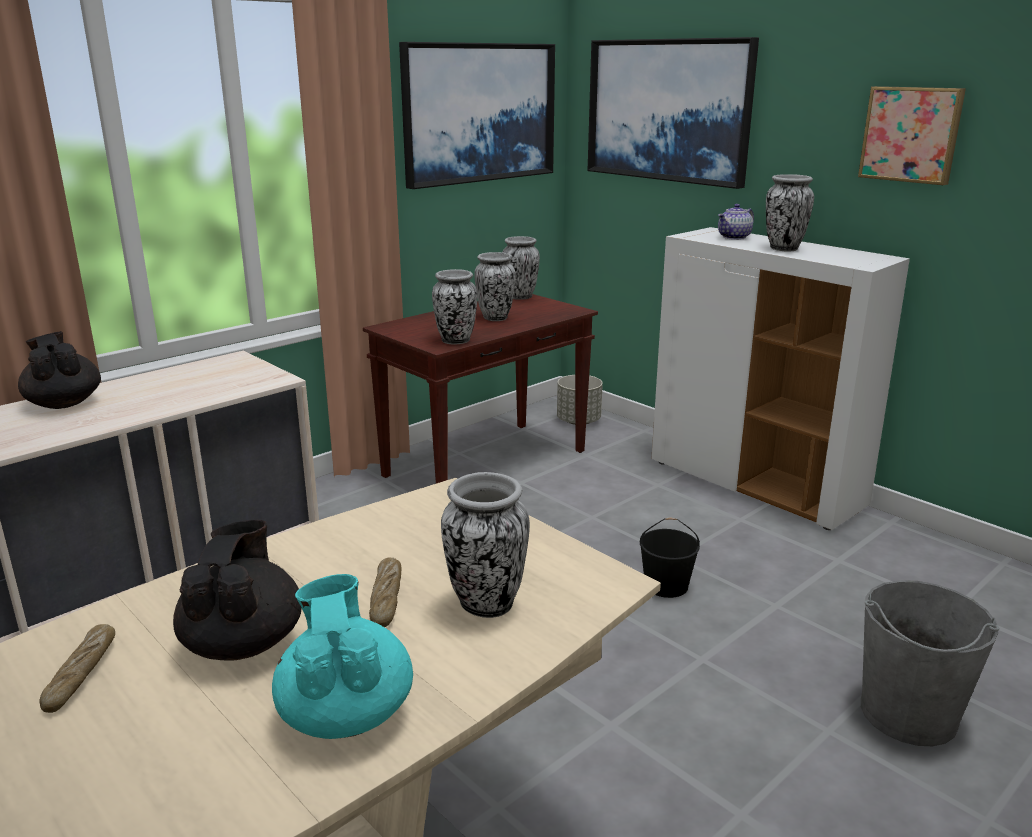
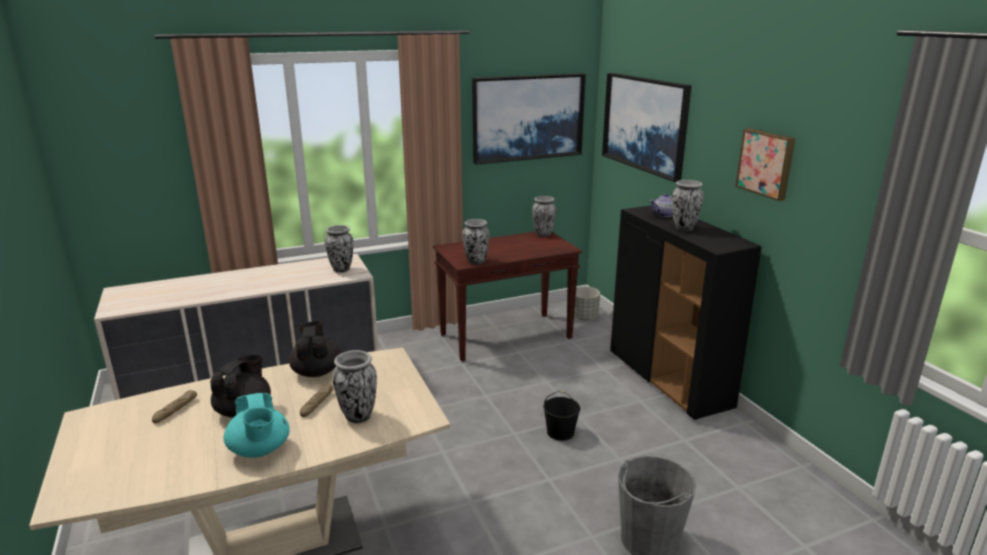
camera: 20 degrees right, 0 degrees up
black teapot [18,331,101,409] -> black teapot moved to [289,321,342,377]
turquoise teapot [272,574,413,739] -> turquoise teapot turned 150 degrees clockwise [224,393,290,458]
vase [474,252,516,321] -> vase moved to [325,225,353,273]
white cabinet [651,227,910,530] -> black cabinet [610,205,762,420]

